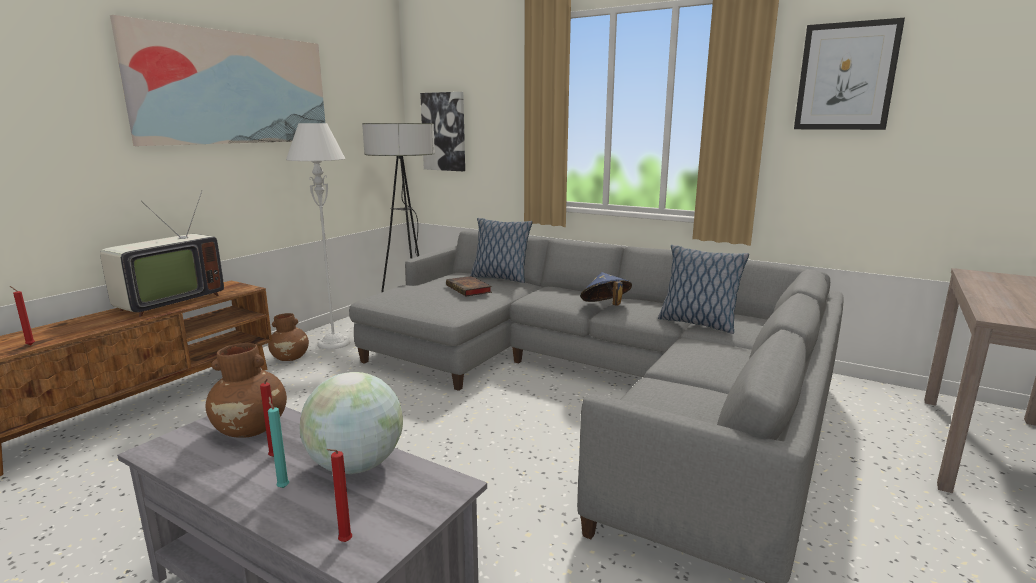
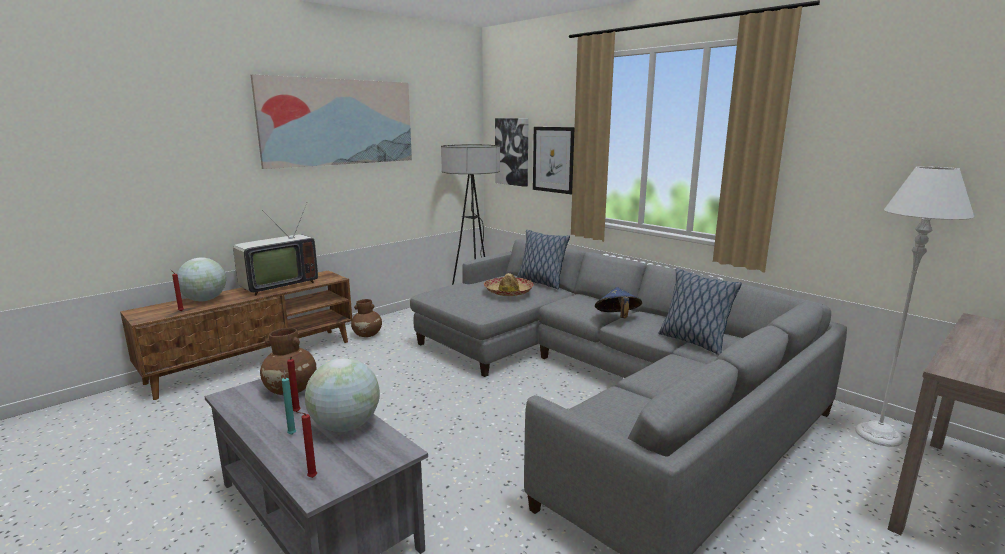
camera: 15 degrees right, 0 degrees up
grey floor lamp [286,123,351,350] -> grey floor lamp moved to [855,166,974,447]
book [446,276,492,296] -> hat [484,273,534,296]
picture [794,18,905,130] -> picture moved to [533,127,575,194]
none -> globe [177,258,226,301]

